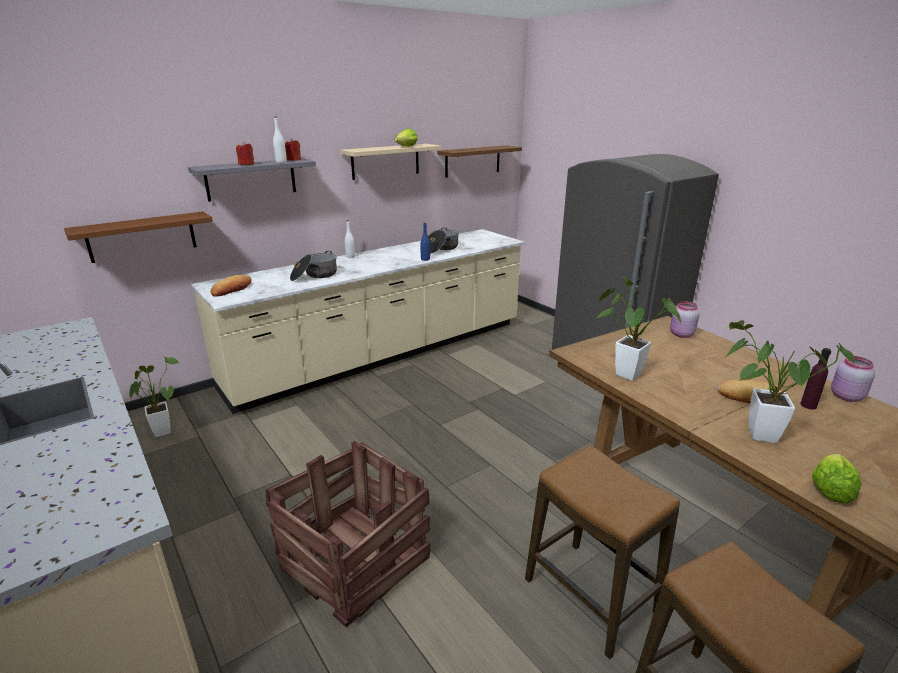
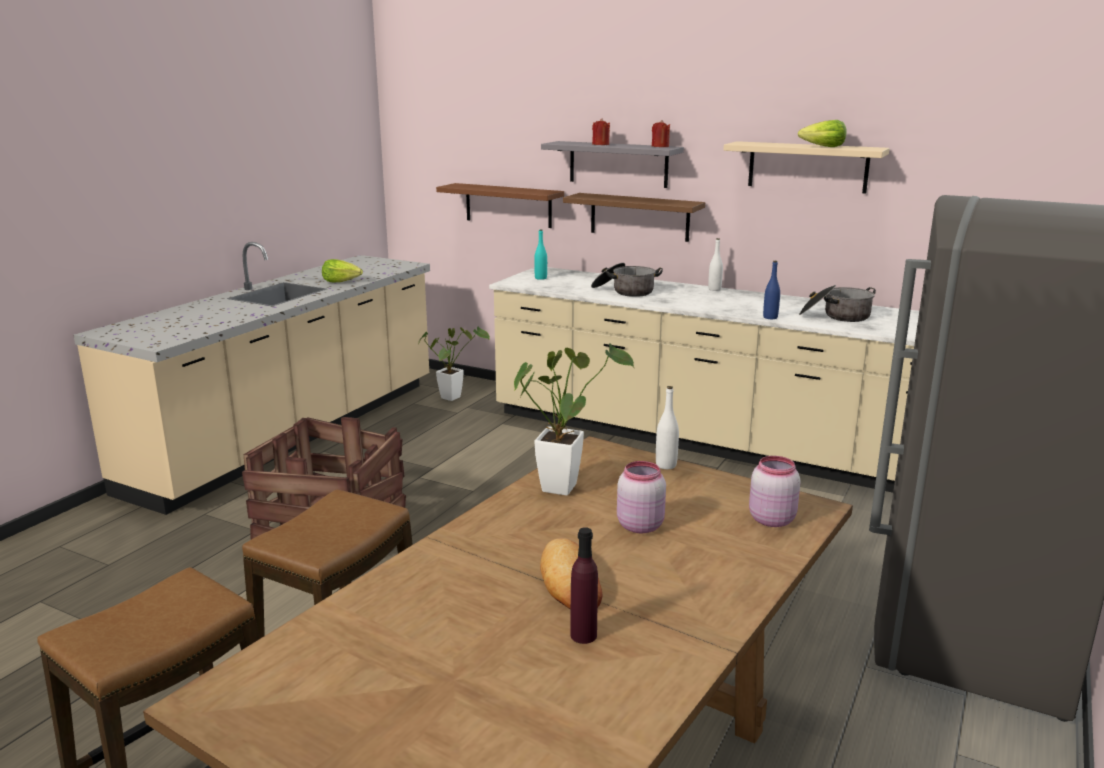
camera: 65 degrees right, 5 degrees down
bread [211,275,252,297] -> turquoise bottle [534,229,547,280]
white bottle [273,117,287,163] -> white bottle moved to [656,386,679,469]
brown shelf [437,145,522,178] -> brown shelf moved to [563,193,705,242]
potted plant [724,320,855,443] -> none
lettuce [812,454,861,503] -> lettuce moved to [322,259,363,282]
pink jar [831,356,875,402] -> pink jar moved to [617,461,666,533]

